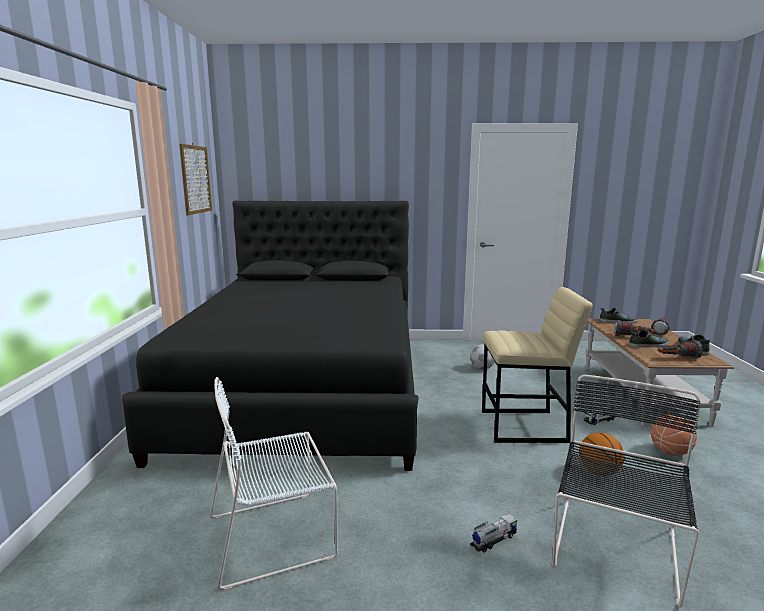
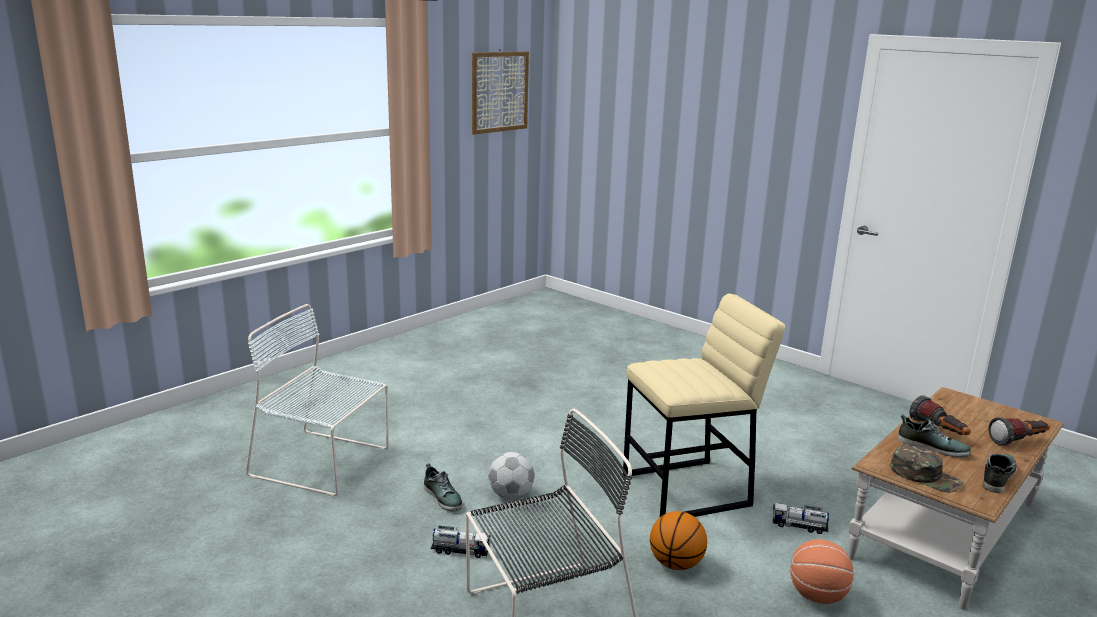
camera: 40 degrees right, 5 degrees up
black bed [122,201,418,471] -> none
football [470,345,495,370] -> football moved to [488,452,535,499]
beige chair [482,287,593,443] -> beige chair turned 60 degrees counterclockwise [623,294,785,517]
shoe [600,308,638,323] -> shoe moved to [424,463,462,512]
flashlight [658,340,703,359] -> green cap [890,445,964,492]

